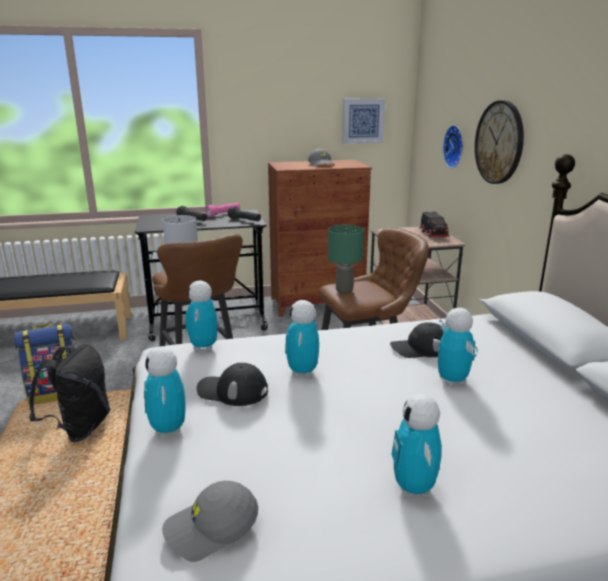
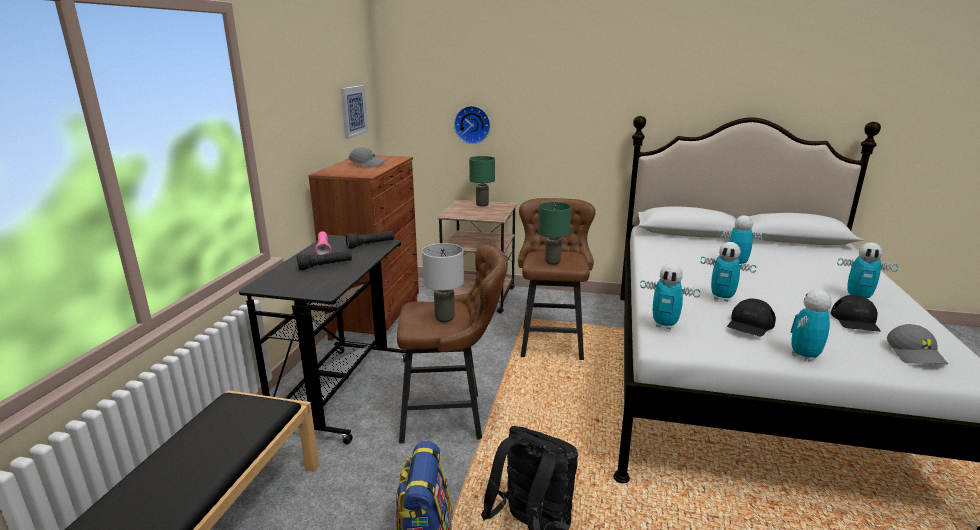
camera: 65 degrees left, 0 degrees up
toy robot [144,347,186,437] -> toy robot turned 135 degrees clockwise [791,289,832,362]
black cap [390,322,444,358] -> black cap moved to [831,295,881,332]
toy truck [419,212,450,238] -> green table lamp [469,156,495,206]
wall clock [475,100,524,184] -> none

